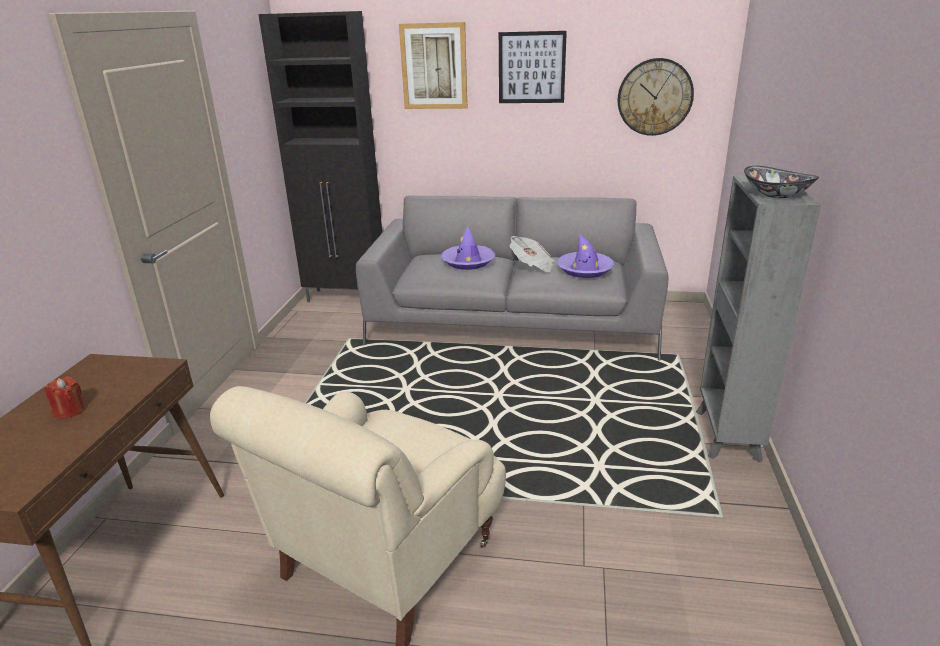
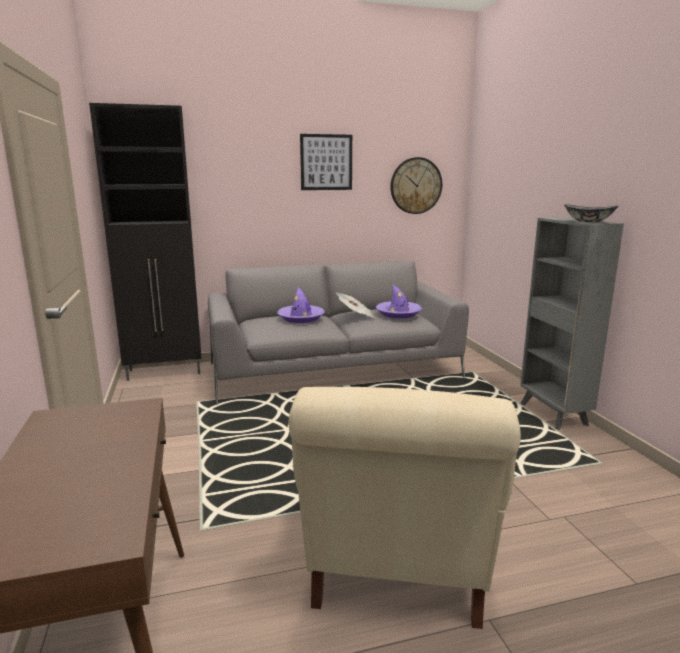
camera: 25 degrees left, 10 degrees down
red candle [45,376,85,419] -> none
picture [399,22,467,109] -> none

